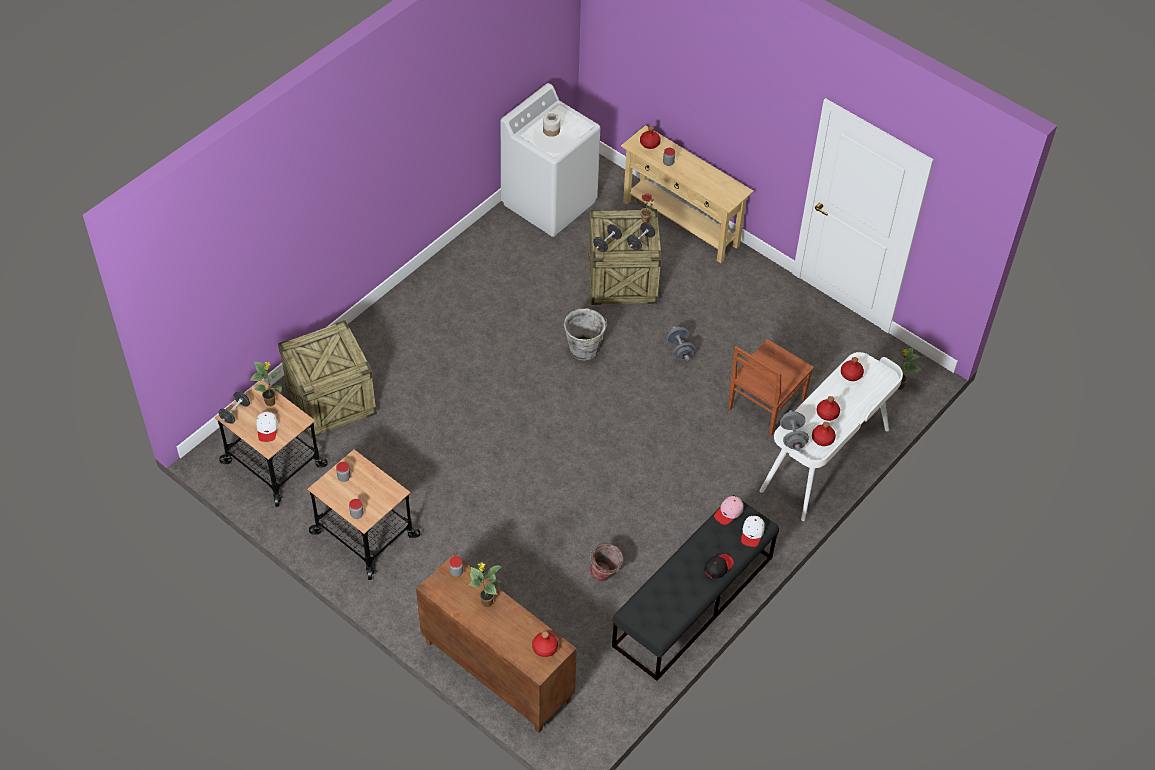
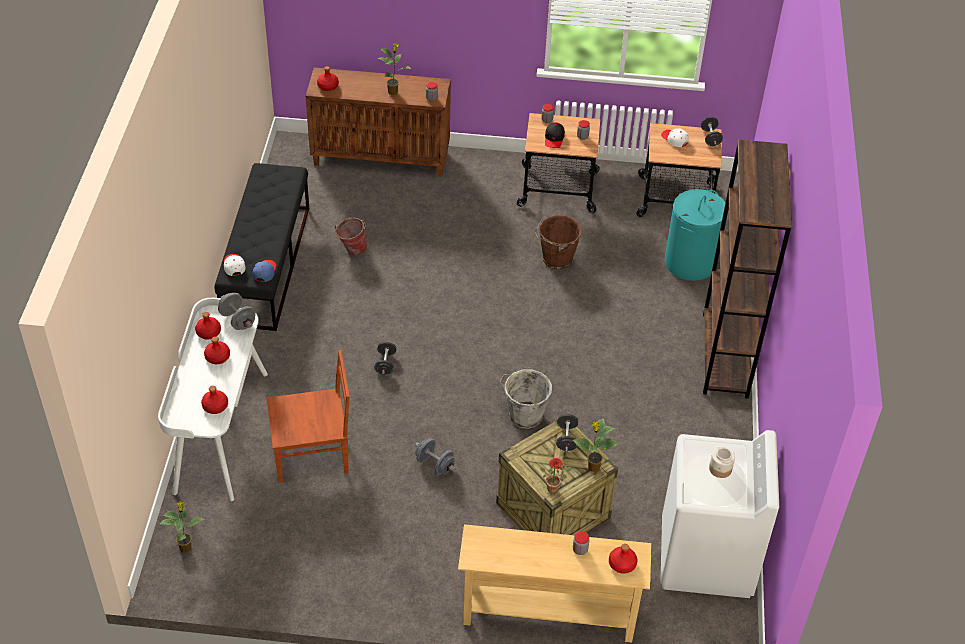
camera: 145 degrees right, 5 degrees down
potted plant [250,362,282,406] -> potted plant moved to [573,419,619,472]
crate [278,320,377,438] -> turquoise laundry basket [665,189,726,281]
black dumbbell [627,222,655,250] -> black dumbbell moved to [374,342,396,374]
black cap [704,554,734,579] -> black cap moved to [545,123,565,148]
pink cap [714,496,743,525] -> blue cap [253,260,276,282]
brown chair [728,339,814,436] -> brown chair turned 75 degrees clockwise [267,350,350,483]
none -> brown bucket [534,215,582,269]
none -> brown bookcase [703,139,792,399]

